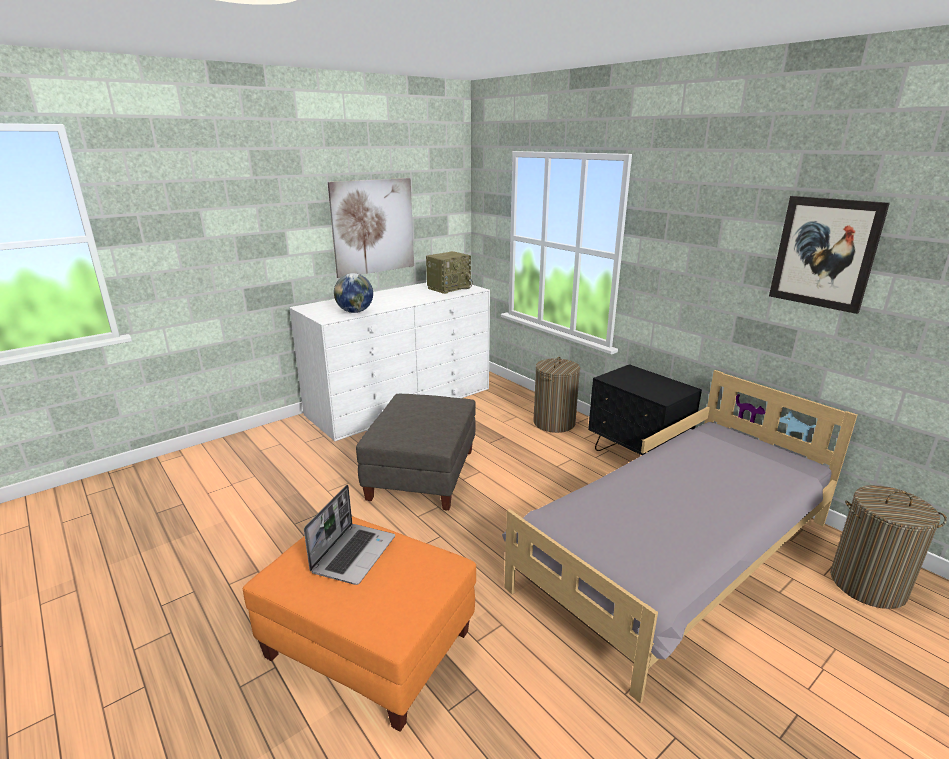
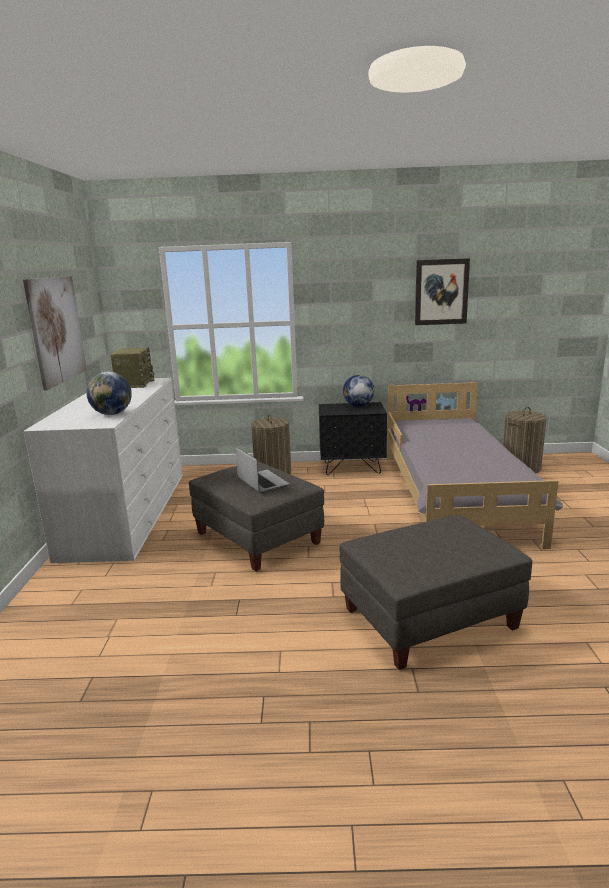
camera: 50 degrees left, 5 degrees down
orange ottoman [243,516,476,732] -> grey ottoman [339,515,532,670]
laptop [304,485,395,585] -> laptop moved to [235,447,290,493]
none -> globe [343,375,374,406]

